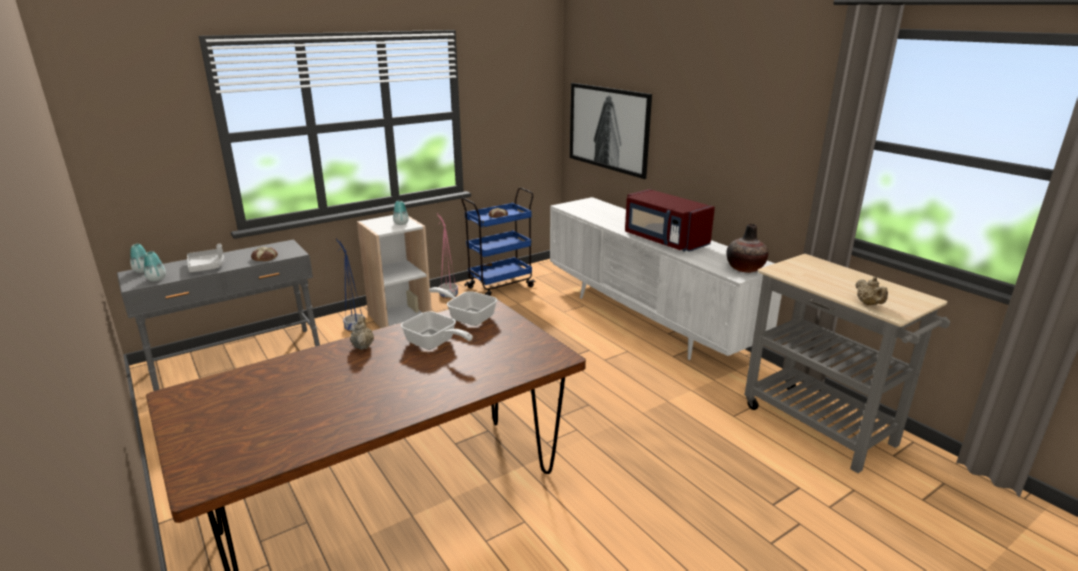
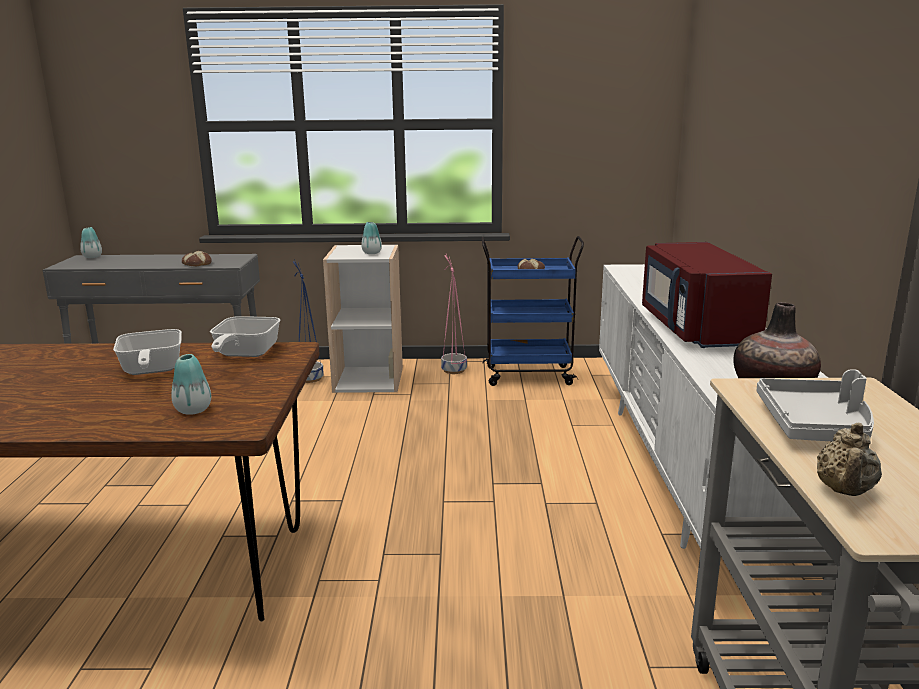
camera: 35 degrees right, 5 degrees down
vase [144,251,166,281] -> vase moved to [171,354,211,415]
grey tray [187,244,225,273] -> grey tray moved to [757,369,874,441]
beige teapot [350,316,374,350] -> none
frying pan [429,287,497,326] -> frying pan turned 150 degrees counterclockwise [210,316,280,357]
picture [570,83,652,179] -> none

